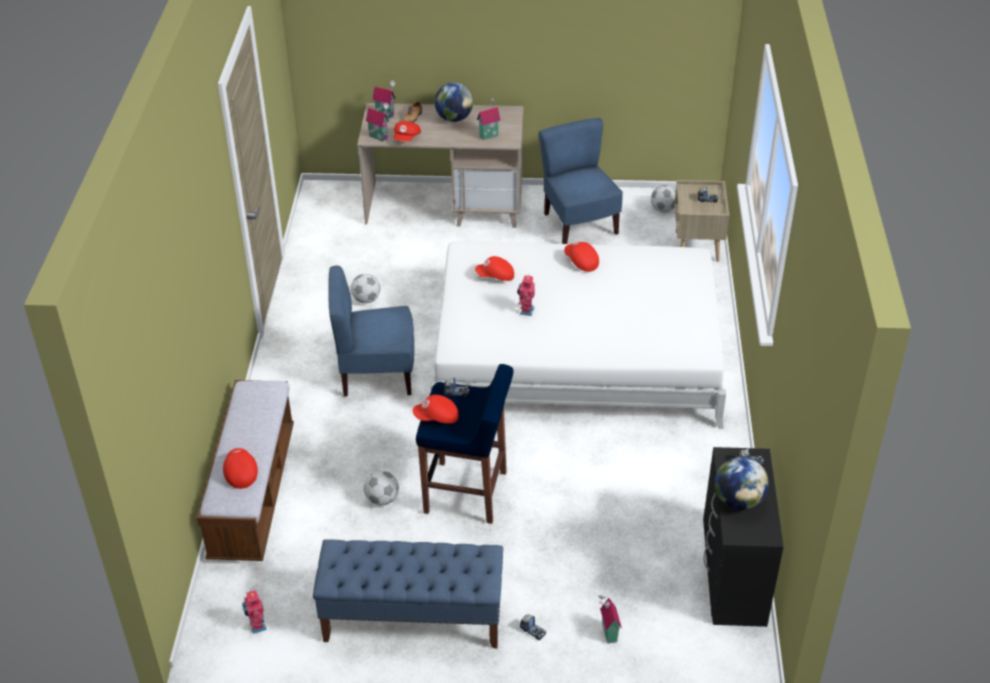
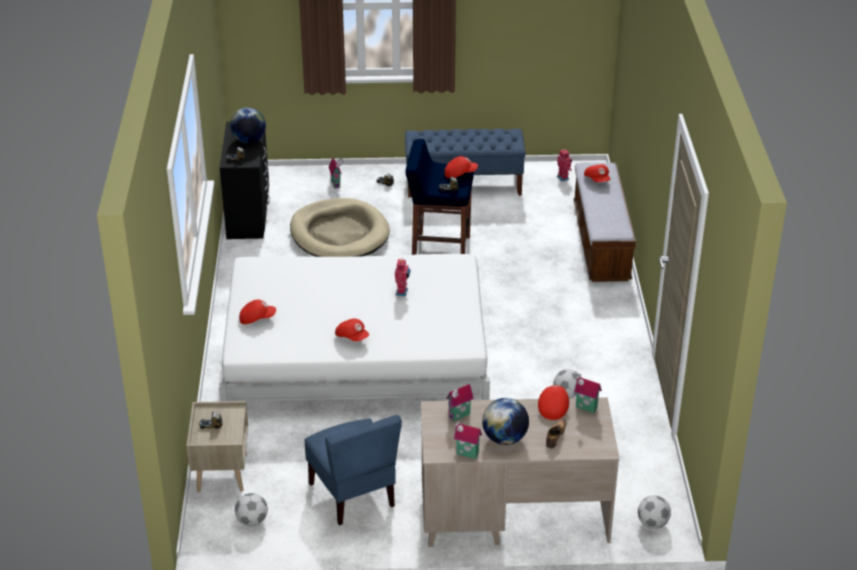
camera: 175 degrees right, 5 degrees down
blue chair [328,266,414,397] -> none
football [364,471,399,505] -> football moved to [638,496,671,529]
toy house [373,80,396,119] -> toy house moved to [454,420,482,459]
red cap [475,256,514,281] -> red cap moved to [239,299,276,324]
none -> beige dog bed [290,198,390,257]

